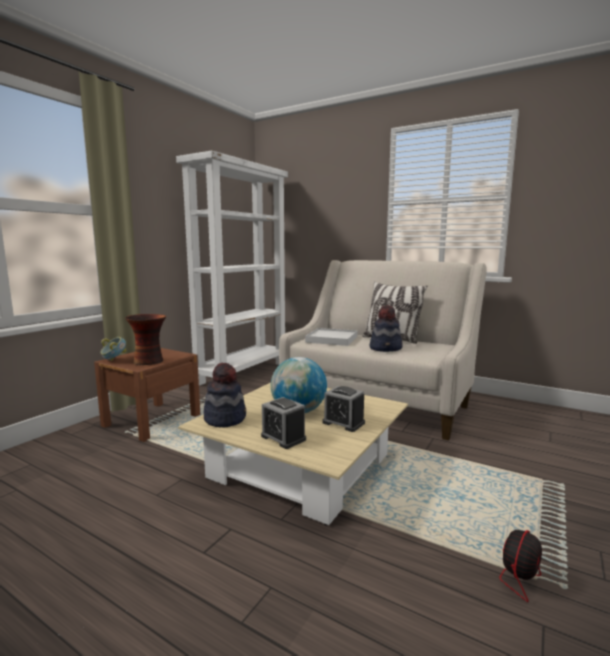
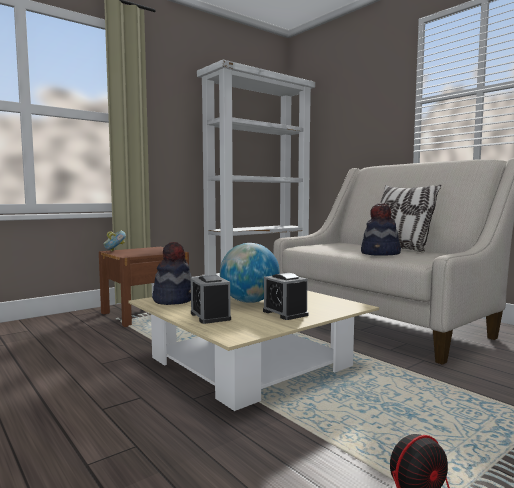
camera: 20 degrees right, 5 degrees down
vase [125,314,166,365] -> none
white tray [305,328,357,346] -> none

